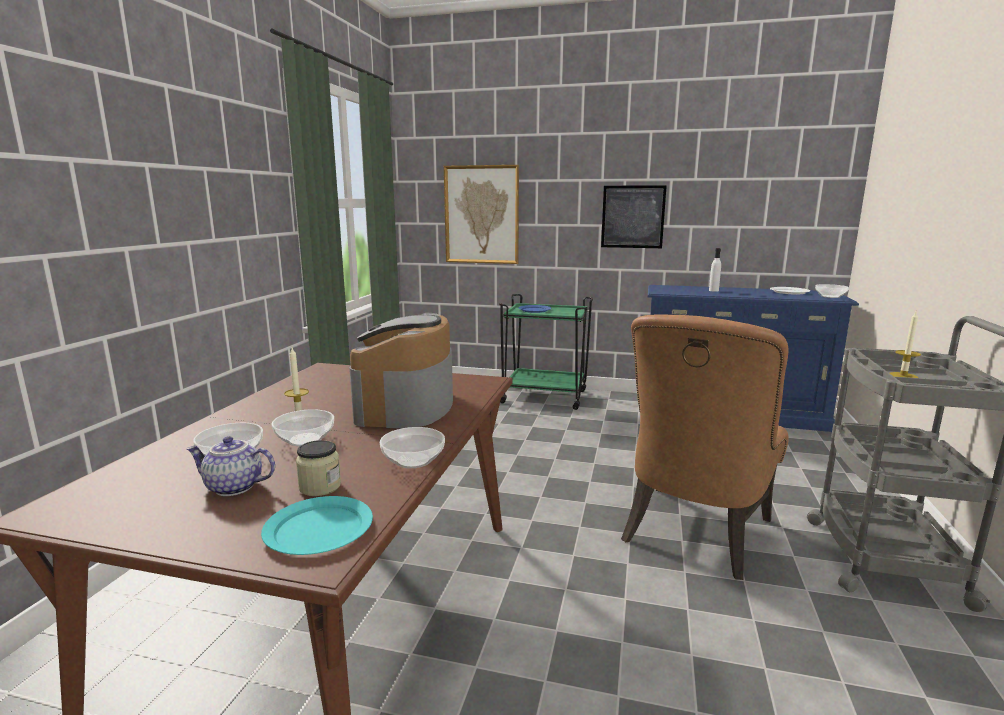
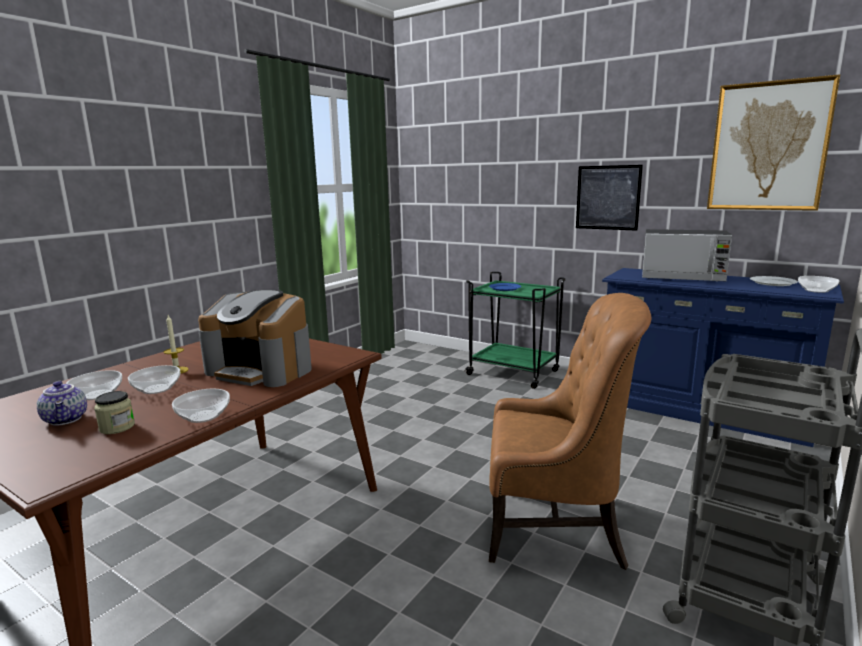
camera: 20 degrees right, 0 degrees up
teapot [186,436,275,496] -> teapot turned 150 degrees counterclockwise [37,381,87,426]
turquoise plate [261,496,373,555] -> none
coffee machine [349,313,453,429] -> coffee machine turned 90 degrees counterclockwise [198,289,312,387]
picture [444,165,519,264] -> picture moved to [707,74,840,211]
brown chair [621,314,789,580] -> brown chair turned 135 degrees counterclockwise [489,293,651,570]
white bottle [709,248,721,292] -> microwave [642,229,732,282]
candle [890,312,921,378] -> none

